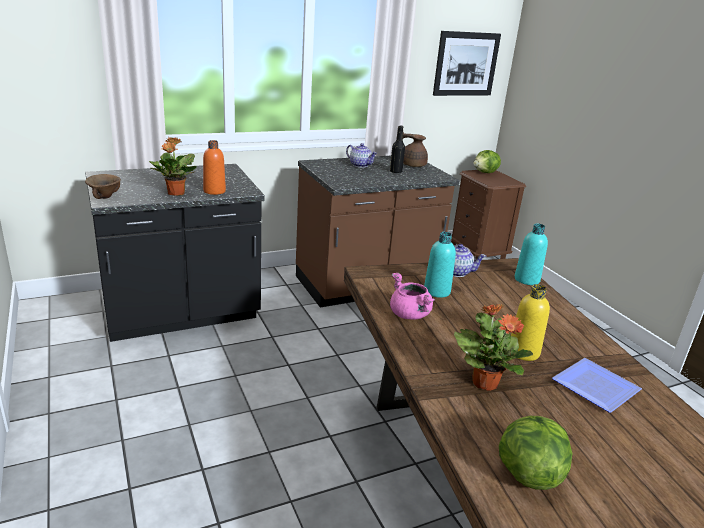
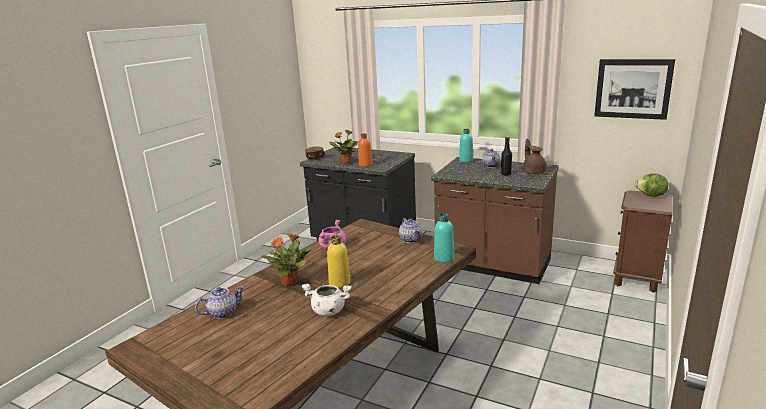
camera: 55 degrees right, 5 degrees down
turquoise bottle [424,232,456,298] -> turquoise bottle moved to [459,129,473,162]
lettuce [499,416,572,490] -> teapot [195,286,244,319]
plate [552,358,642,413] -> white cooking pot [301,284,352,316]

